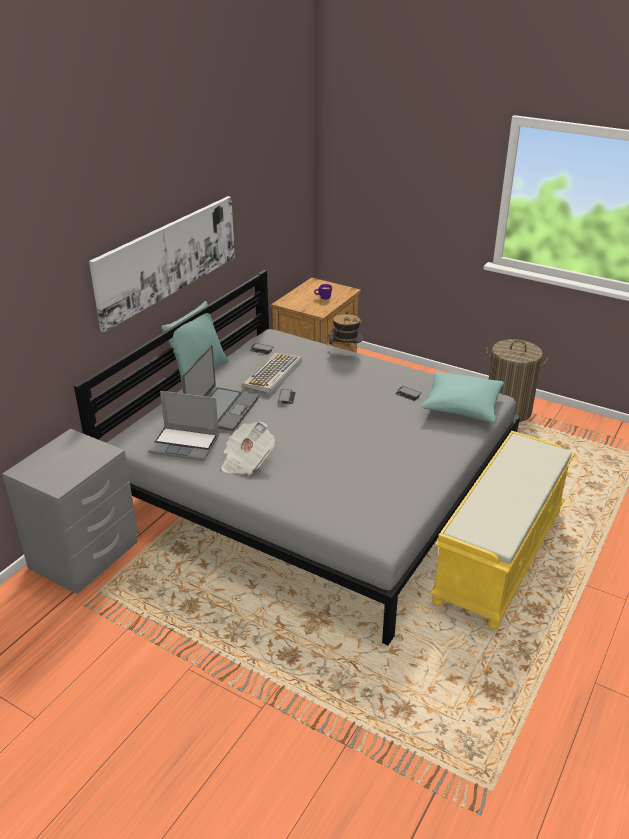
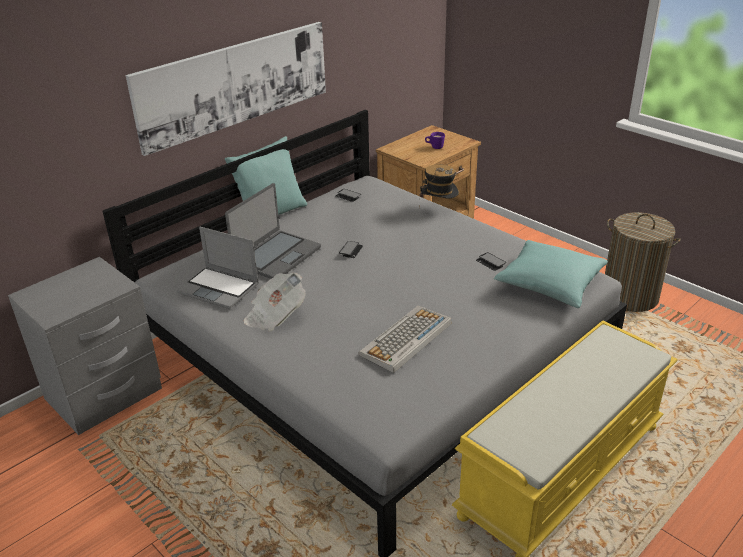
camera: 15 degrees right, 0 degrees up
keyboard [243,353,302,393] -> keyboard moved to [358,306,451,373]

